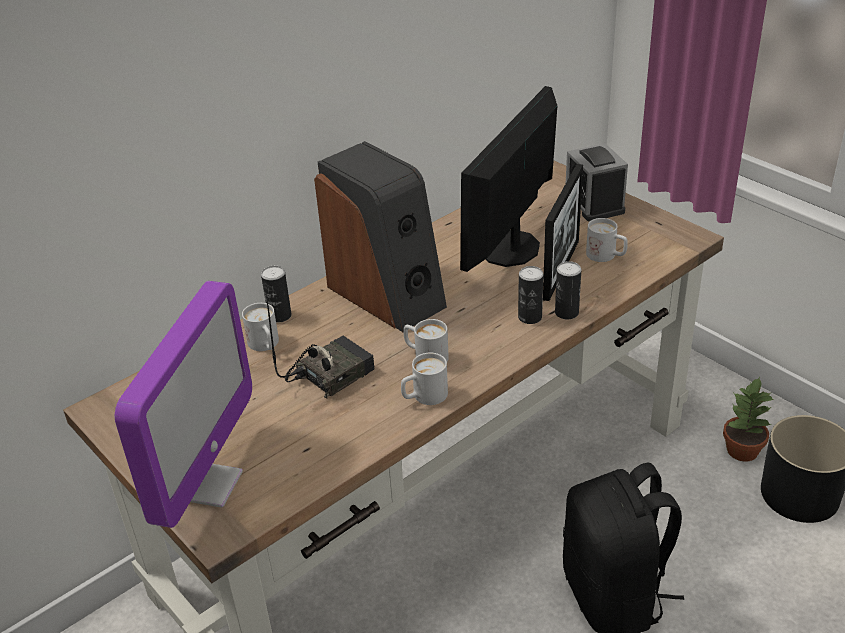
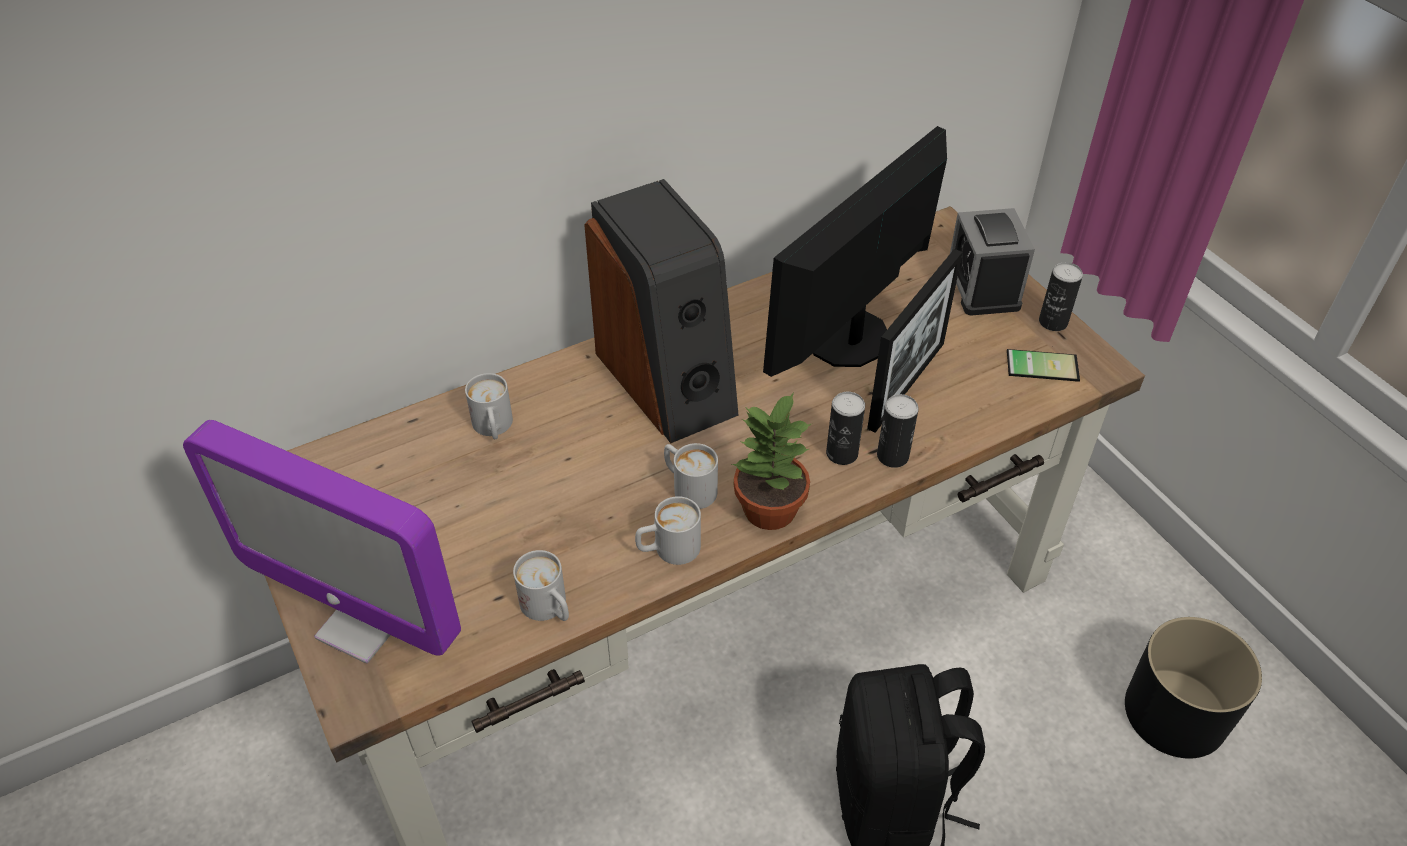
camera: 10 degrees right, 10 degrees up
monitor [115,281,252,528] -> monitor turned 90 degrees clockwise [183,420,461,663]
can [261,266,291,323] -> can moved to [1039,262,1083,331]
radio [266,298,374,399] -> none
white mug [586,218,628,262] -> white mug moved to [513,550,569,621]
potted plant [723,377,774,462] -> potted plant moved to [732,393,813,530]
none -> phone [1007,349,1080,382]

